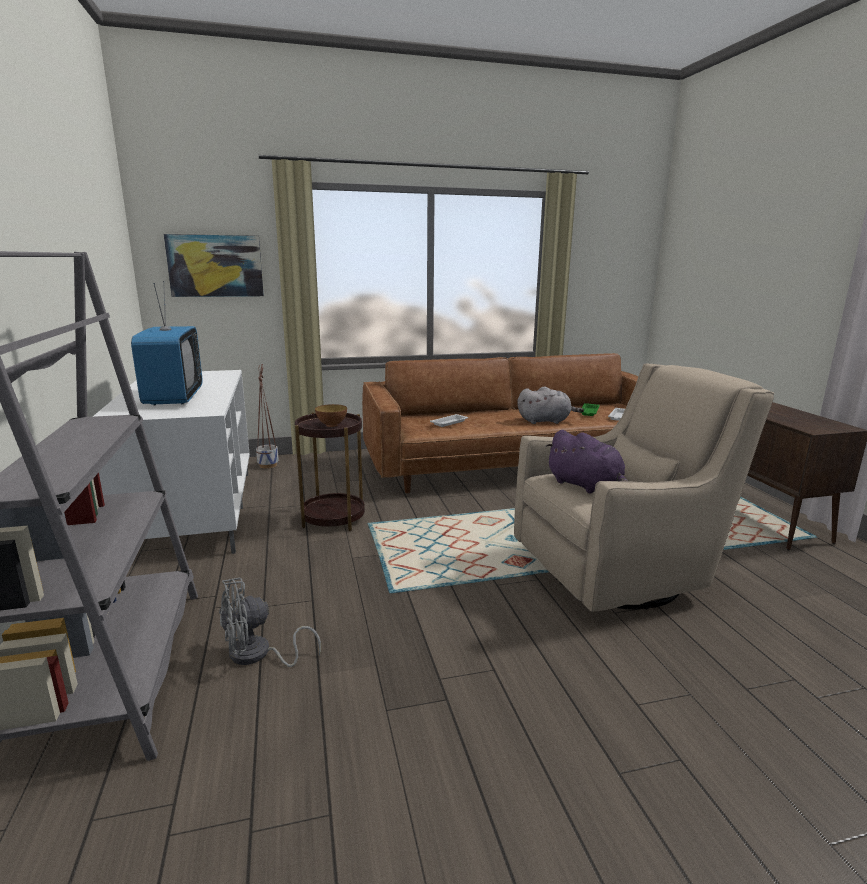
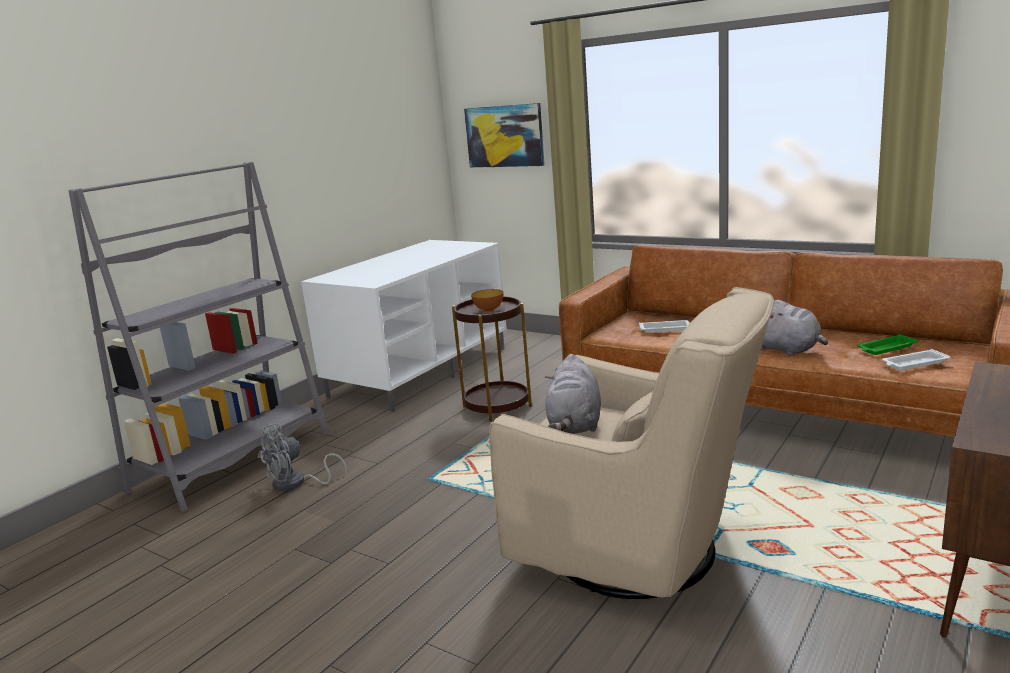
camera: 50 degrees right, 0 degrees up
television [131,281,203,406] -> none
grey fan [219,578,321,667] -> grey fan turned 60 degrees counterclockwise [258,423,347,491]
planter [256,364,279,469] -> none
purple plush toy [545,430,628,494] -> grey plush toy [545,354,601,434]

